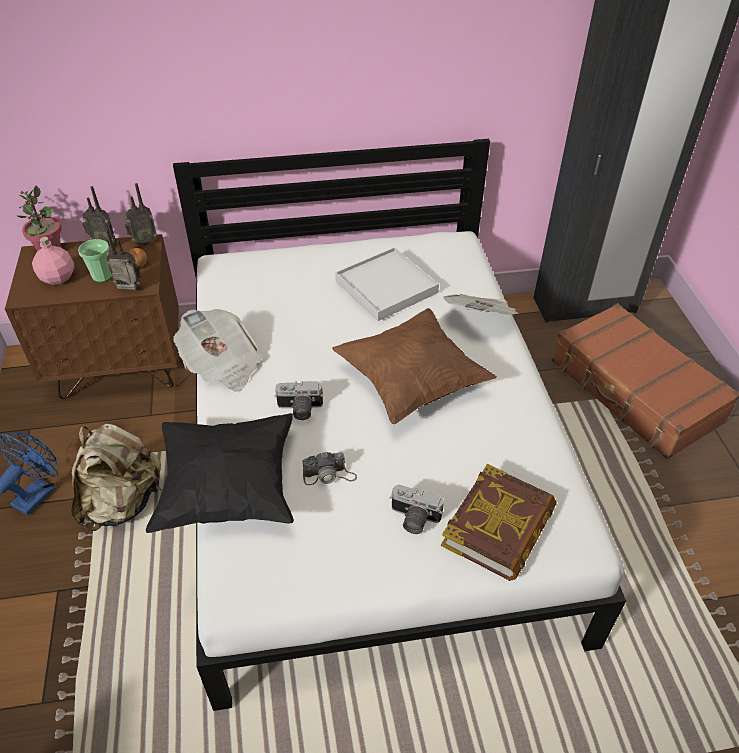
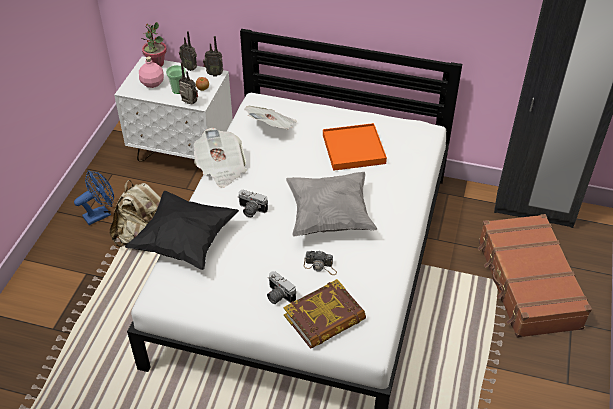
camera: 25 degrees right, 0 degrees up
brown nightstand [5,234,179,399] -> white nightstand [114,56,233,162]
camera [303,452,357,485] -> camera moved to [304,251,337,275]
brown pillow [332,308,497,424] -> grey pillow [286,172,377,236]
white tray [335,247,439,321] -> orange tray [323,123,387,171]
newspaper [443,294,519,315] -> newspaper moved to [244,106,297,130]

